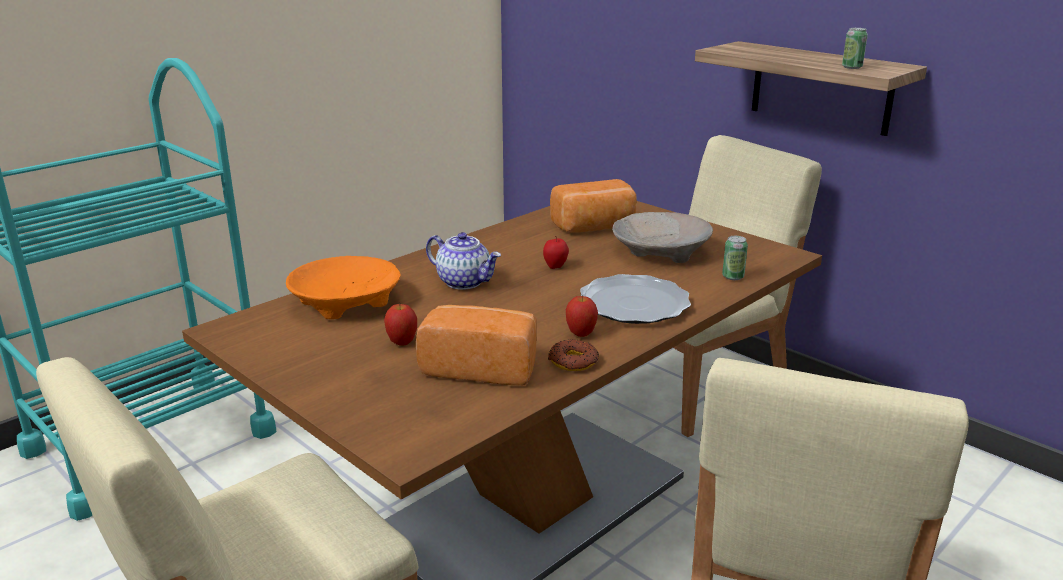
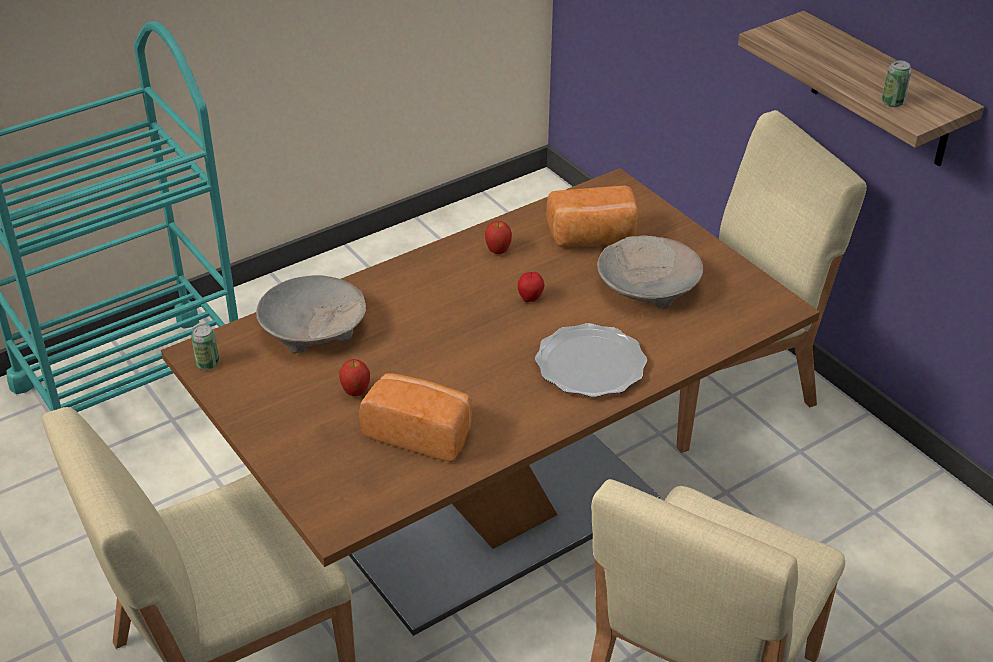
camera: 10 degrees right, 15 degrees up
orange bowl [286,256,401,319] -> beige bowl [256,275,366,353]
teapot [426,232,501,290] -> none
donut [548,339,599,371] -> none
apple [566,295,598,337] -> apple moved to [485,221,512,254]
can [722,236,748,280] -> can moved to [191,324,219,370]

